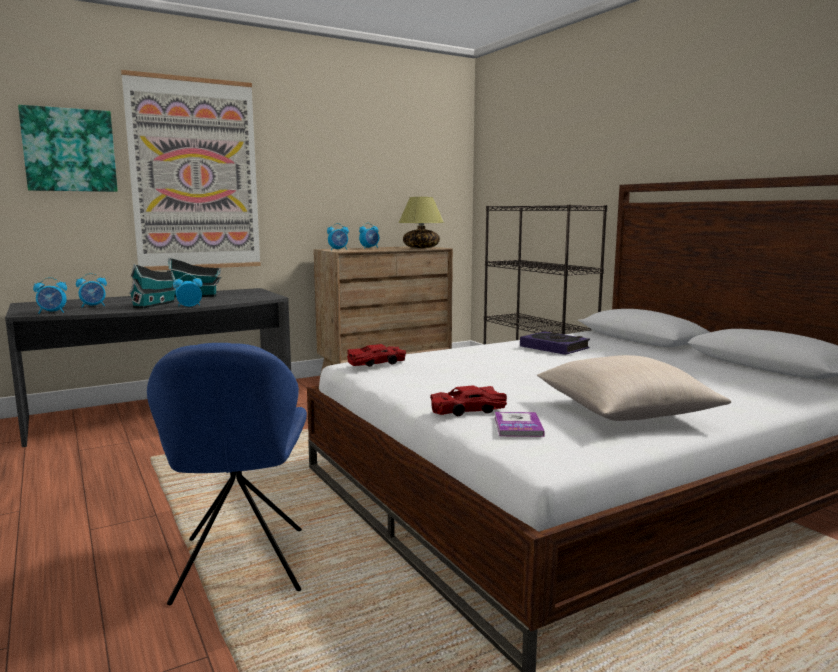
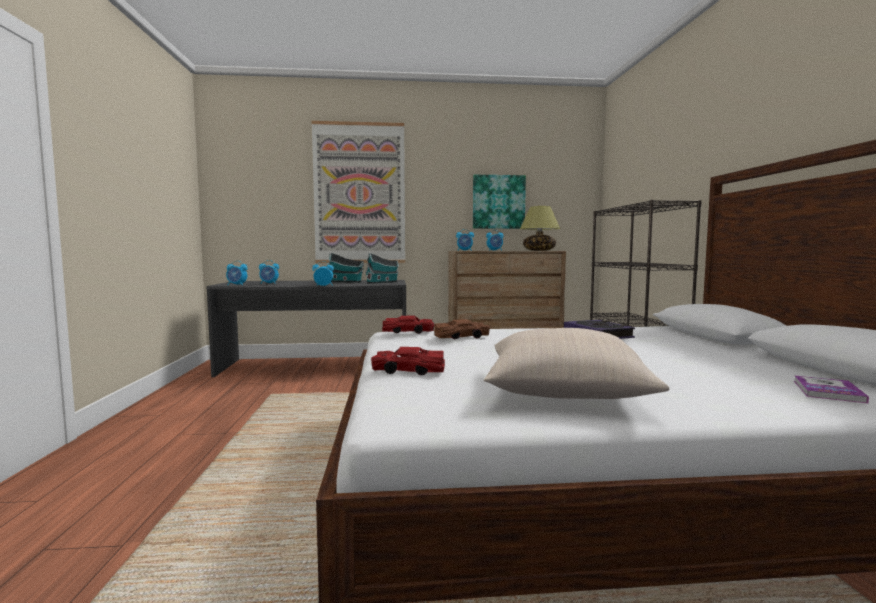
camera: 25 degrees right, 5 degrees down
picture [18,105,118,192] -> picture moved to [473,175,526,229]
toy house [129,264,176,309] -> toy house moved to [365,252,399,284]
blue chair [147,343,307,605] -> none
book [495,412,545,437] -> book moved to [794,375,869,403]
none -> brown toy car [434,319,490,339]

